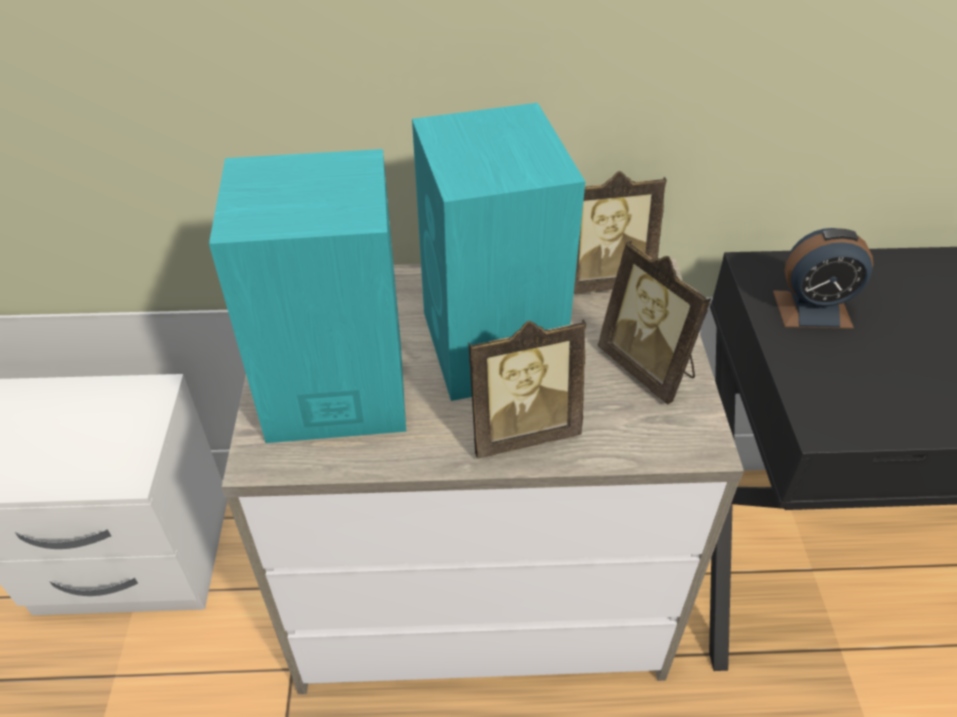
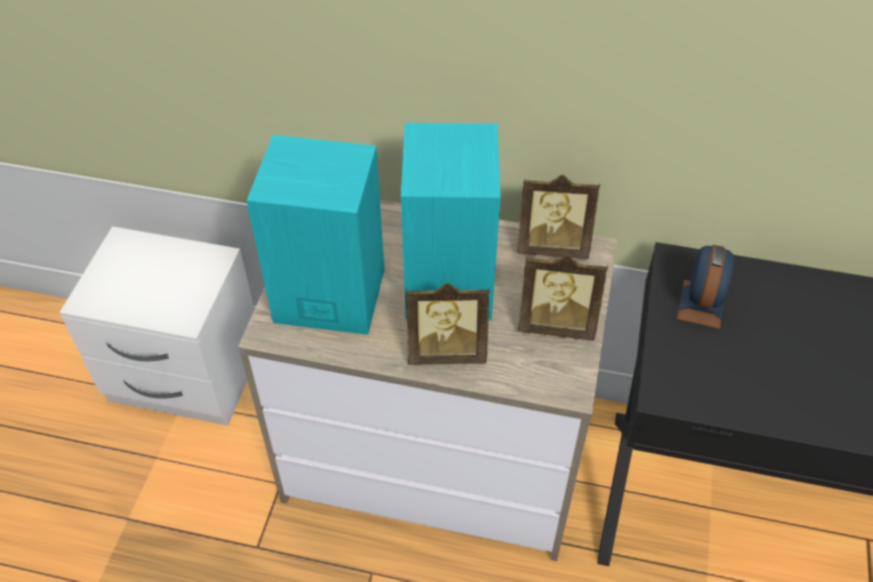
camera: 15 degrees right, 5 degrees up
picture frame [598,240,711,404] -> picture frame turned 60 degrees counterclockwise [518,255,608,340]
alarm clock [773,228,873,329] -> alarm clock turned 90 degrees counterclockwise [677,245,734,329]

